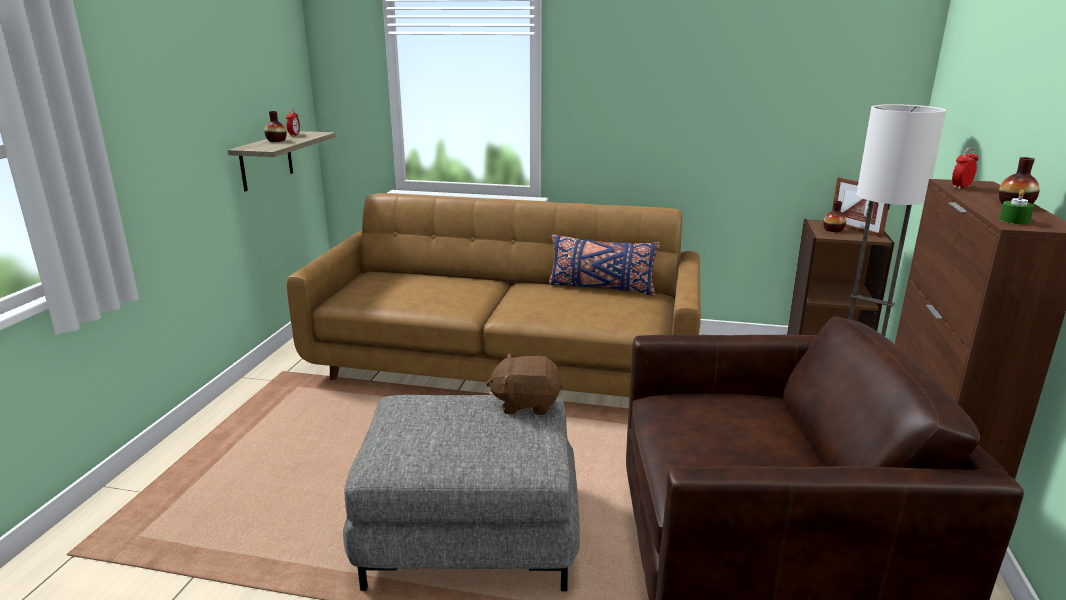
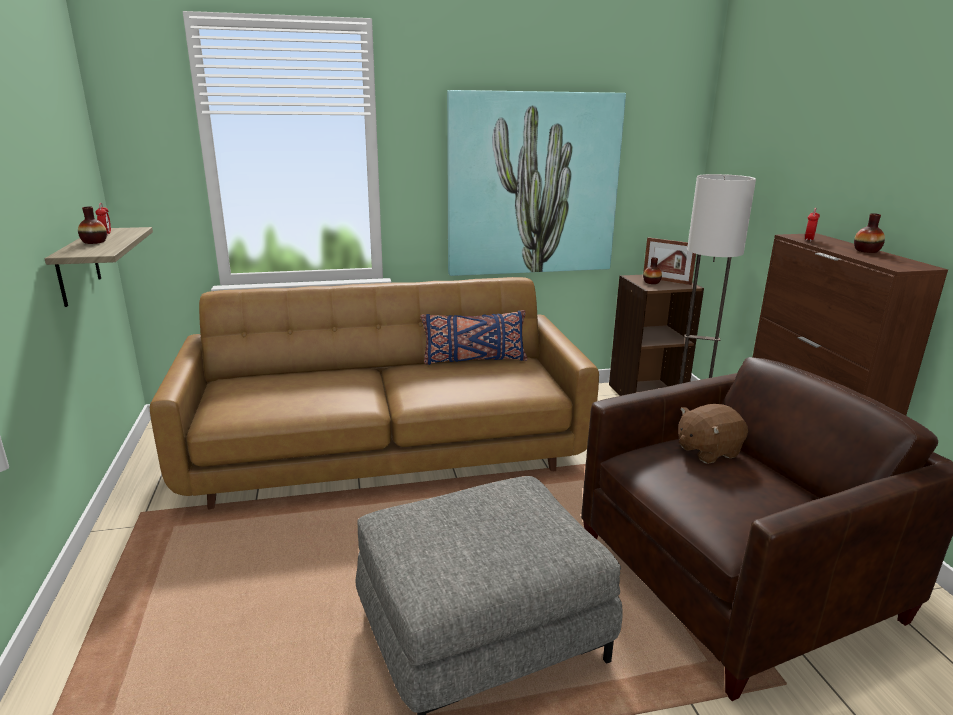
camera: 25 degrees left, 0 degrees up
brown plush toy [486,353,563,415] -> brown plush toy moved to [678,404,748,464]
green candle [999,190,1035,224] -> none
none -> picture [447,90,626,276]

